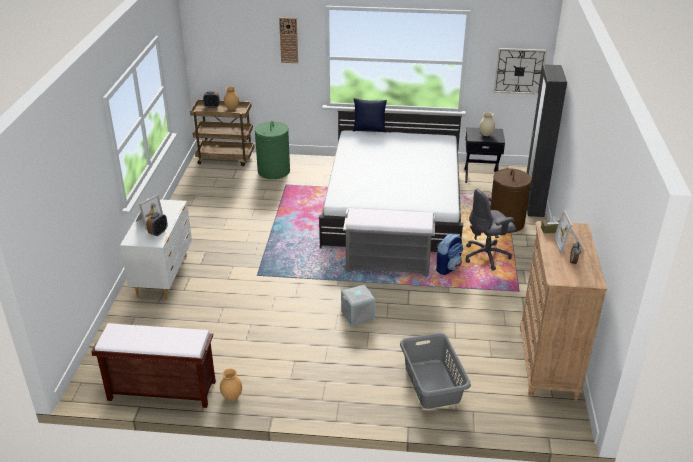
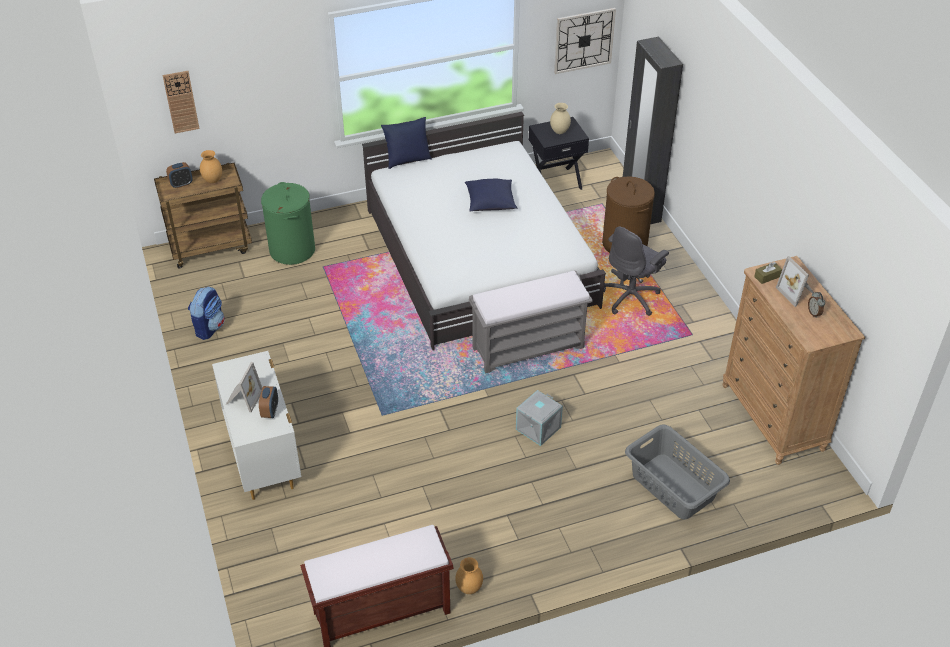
camera: 25 degrees left, 10 degrees up
wall clock [279,18,298,63] -> wall clock moved to [163,71,199,133]
backpack [436,234,463,275] -> backpack moved to [188,286,225,340]
none -> blue pillow [465,179,517,211]

